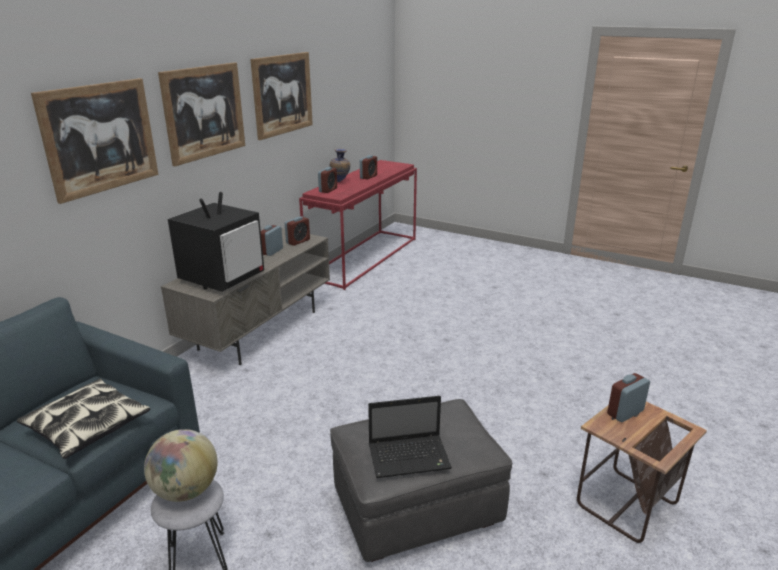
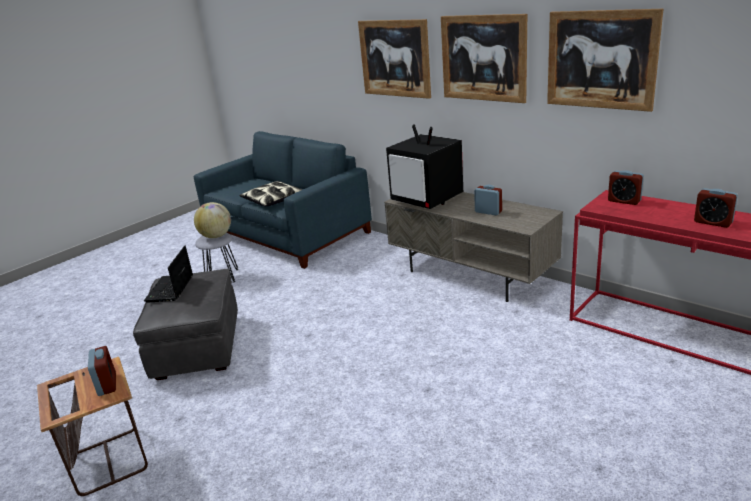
camera: 105 degrees right, 0 degrees up
alarm clock [285,216,310,246] -> none
vase [330,148,350,182] -> none

